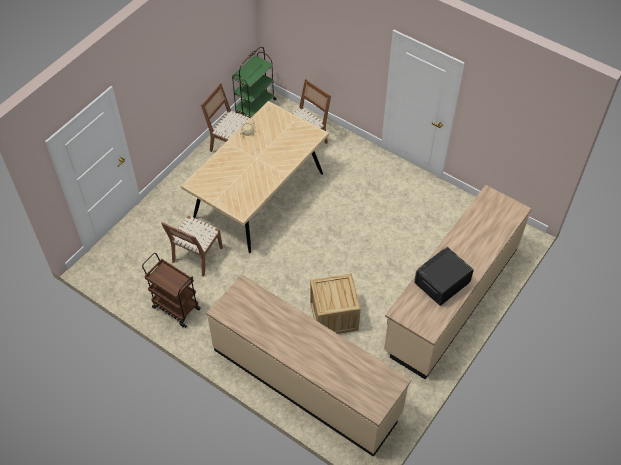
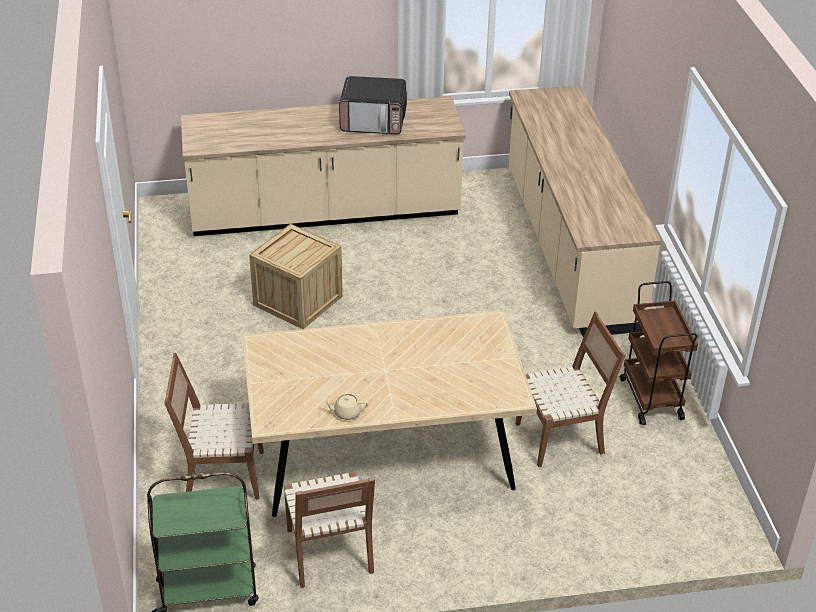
camera: 135 degrees left, 15 degrees down
crate [310,273,360,334] -> crate moved to [249,224,343,329]

